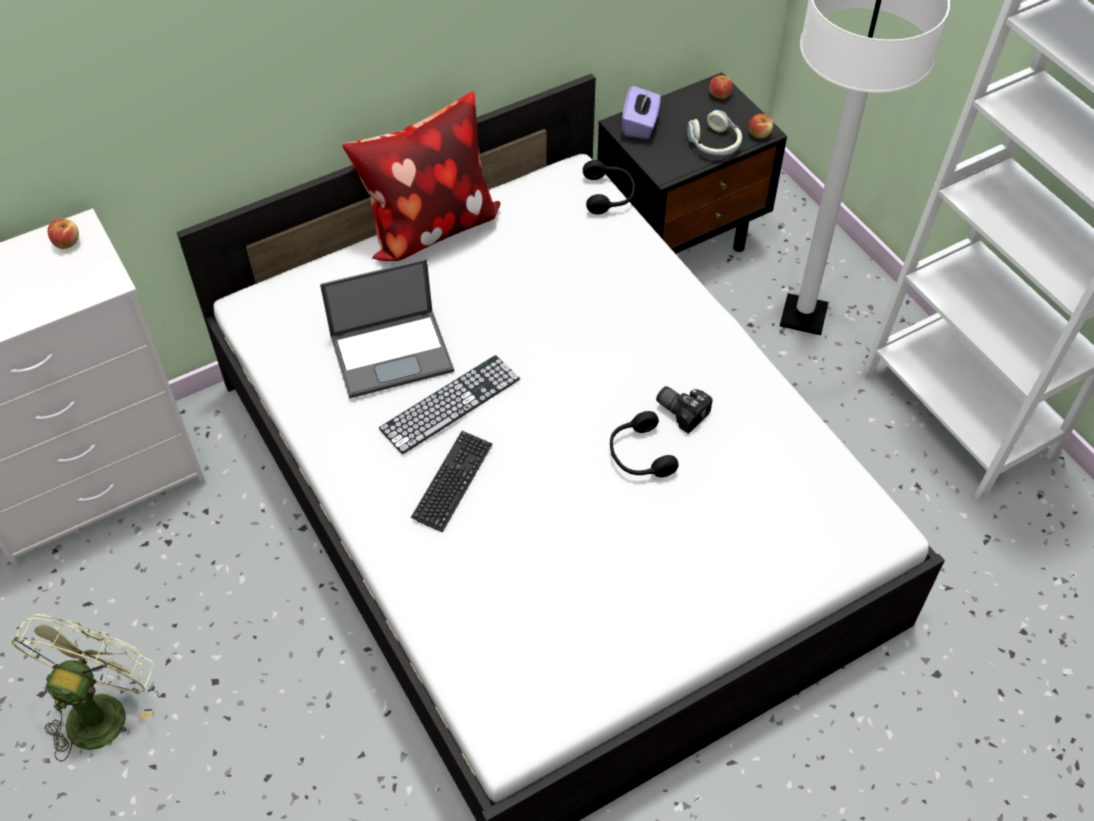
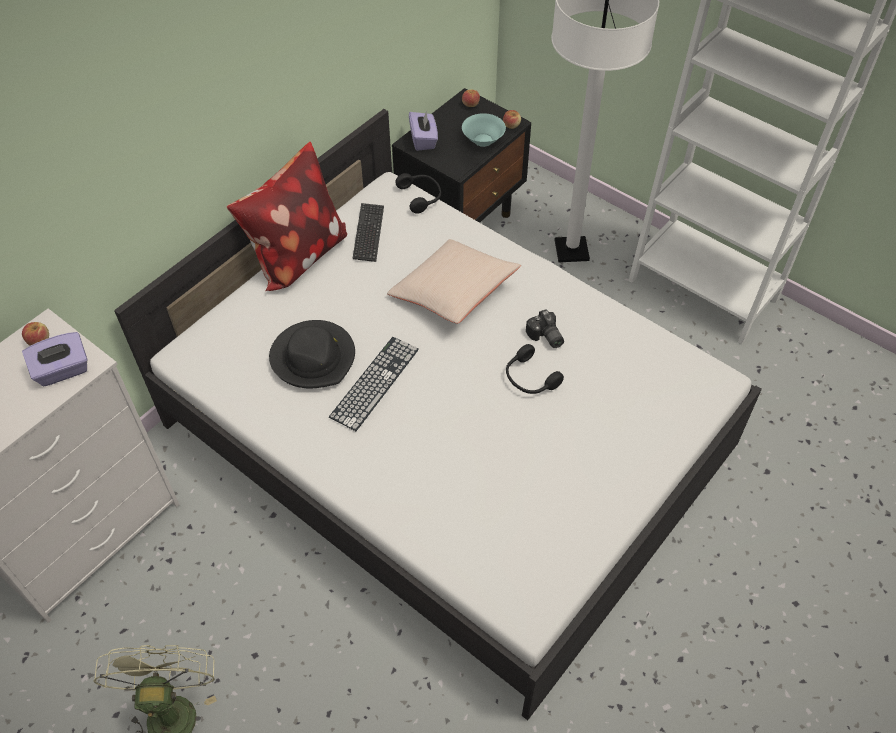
camera: 20 degrees left, 0 degrees up
laptop [320,259,454,399] -> black hat [269,320,355,388]
keyboard [411,431,492,532] -> keyboard moved to [352,203,384,262]
camera [656,386,713,434] -> camera turned 135 degrees counterclockwise [526,309,564,348]
headphones [687,110,742,155] -> turquoise bowl [462,113,506,147]
none -> purple tissue box [22,332,87,386]
none -> beige pillow [387,239,521,324]

